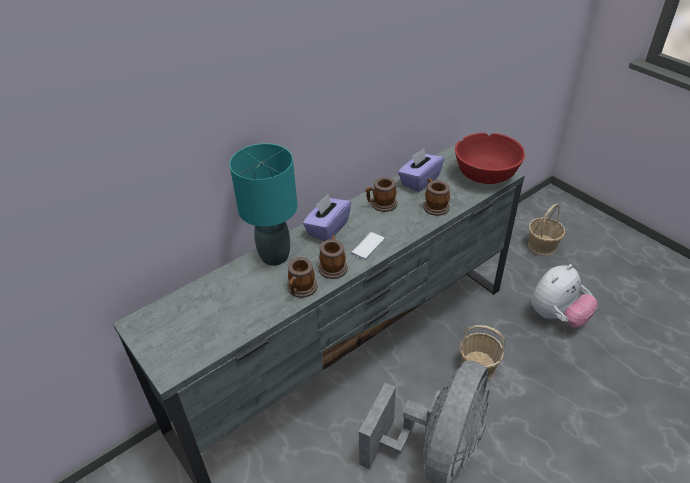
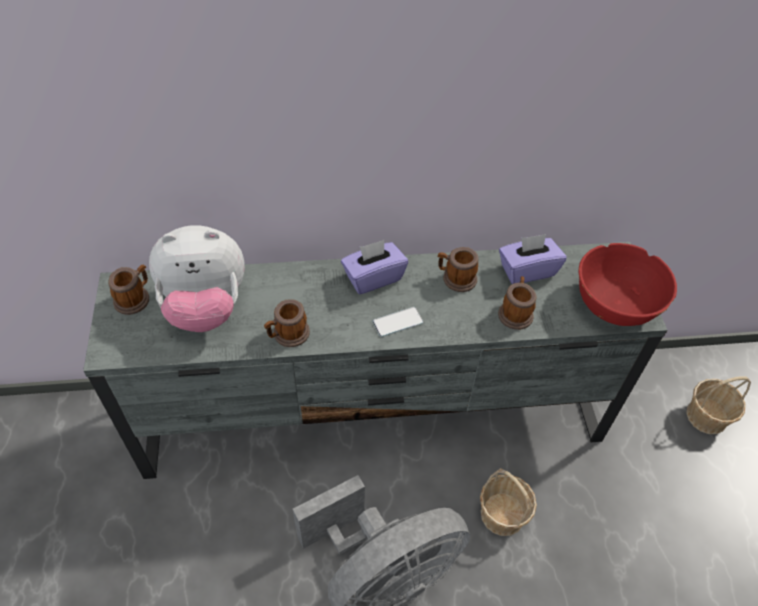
camera: 30 degrees right, 10 degrees up
turquoise table lamp [229,143,297,266] -> none
mug [318,235,348,279] -> mug moved to [108,265,149,315]
plush toy [531,264,598,328] -> plush toy moved to [149,225,245,332]

